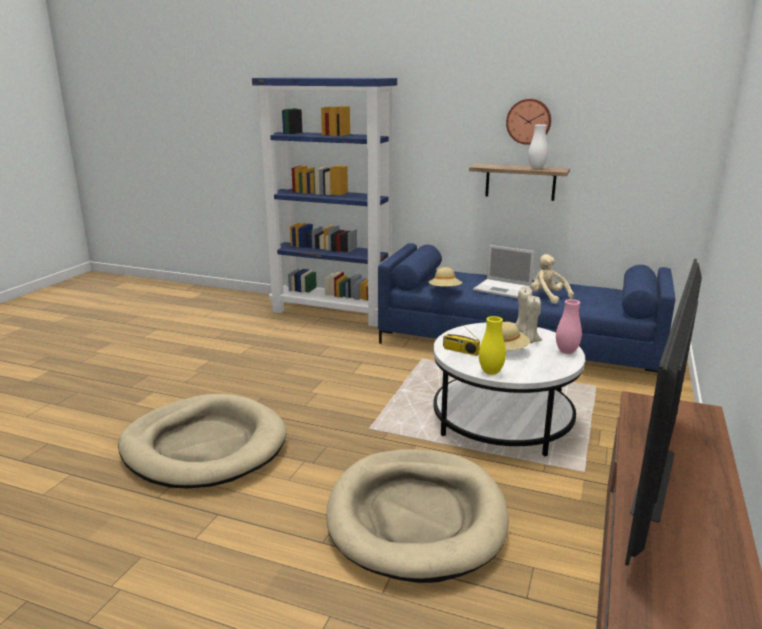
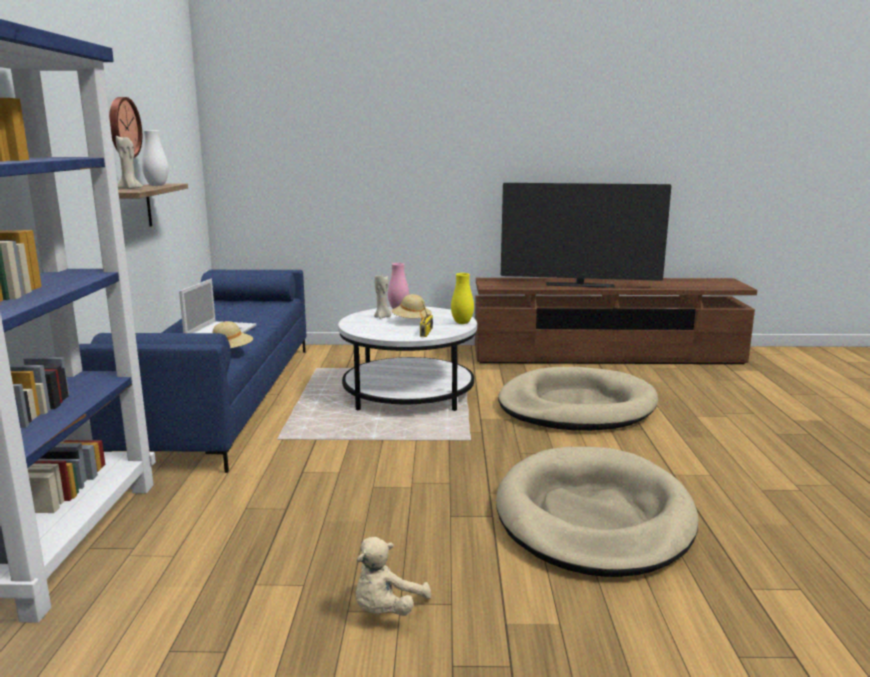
camera: 110 degrees left, 5 degrees down
beige candle [515,286,532,333] -> beige candle moved to [116,136,143,189]
beige plush toy [530,254,574,304] -> beige plush toy moved to [356,537,431,616]

